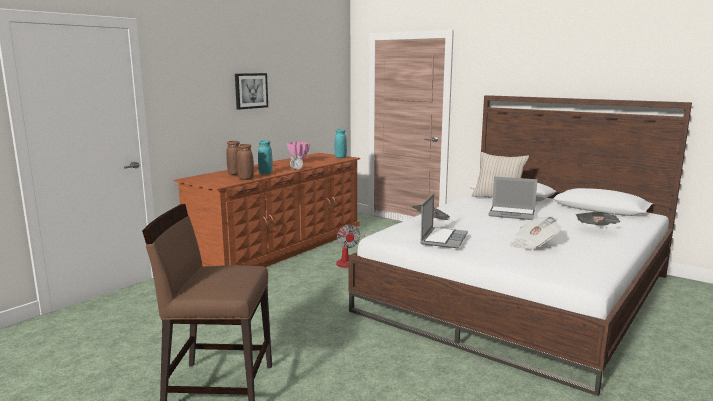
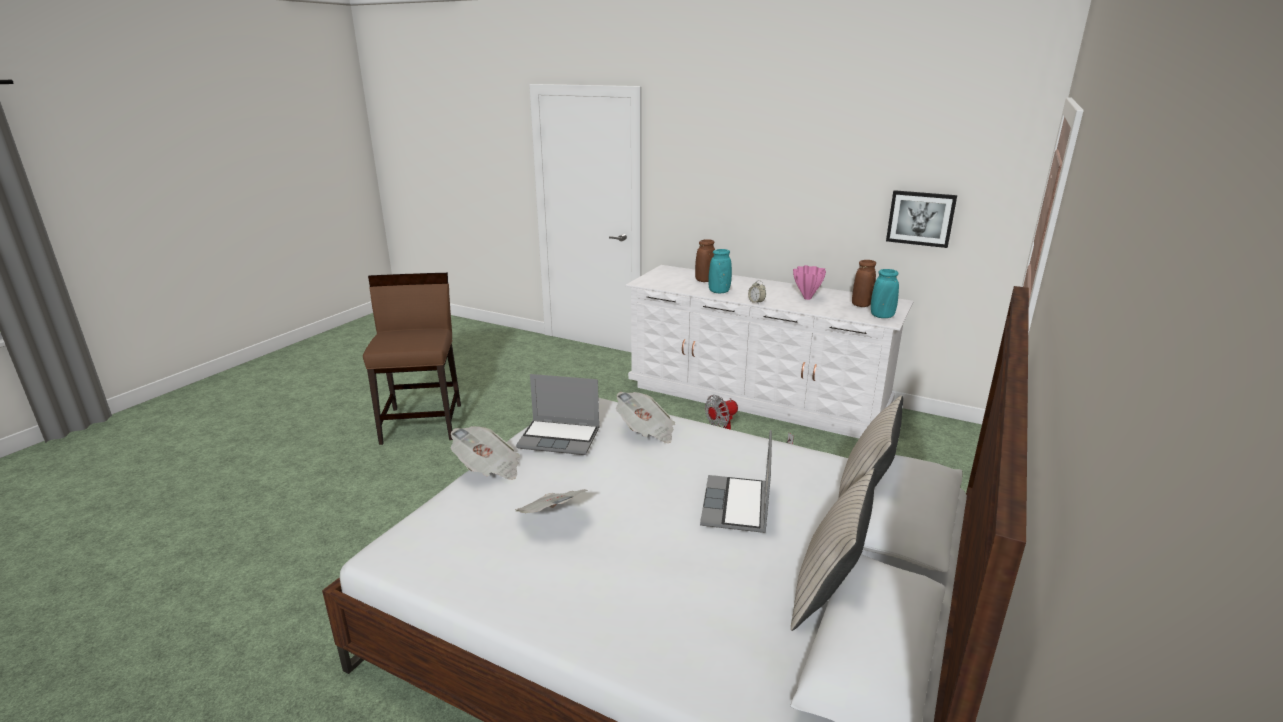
camera: 80 degrees right, 10 degrees up
brown dresser [173,153,360,267] -> white dresser [625,265,914,438]
picture [235,73,268,110] -> picture moved to [886,190,957,248]
brown vase [237,144,254,180] -> brown vase moved to [852,260,876,307]
newspaper [575,212,620,225] -> newspaper moved to [451,426,520,480]
none -> beige pillow [791,468,876,631]

